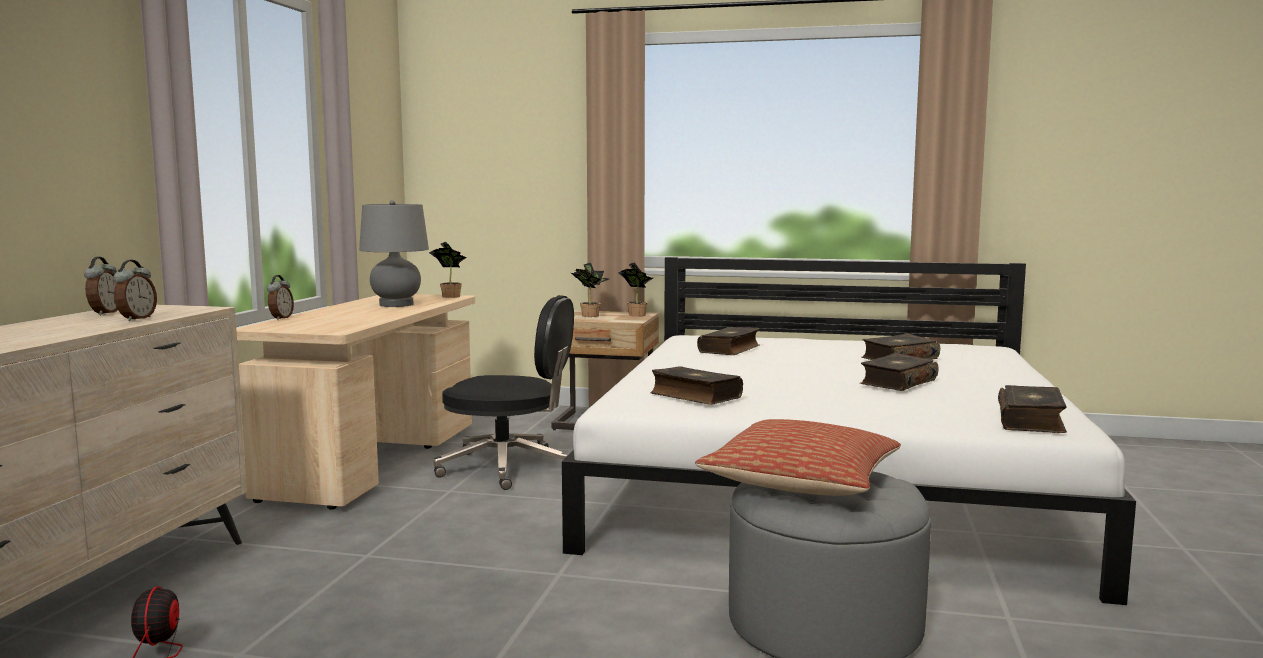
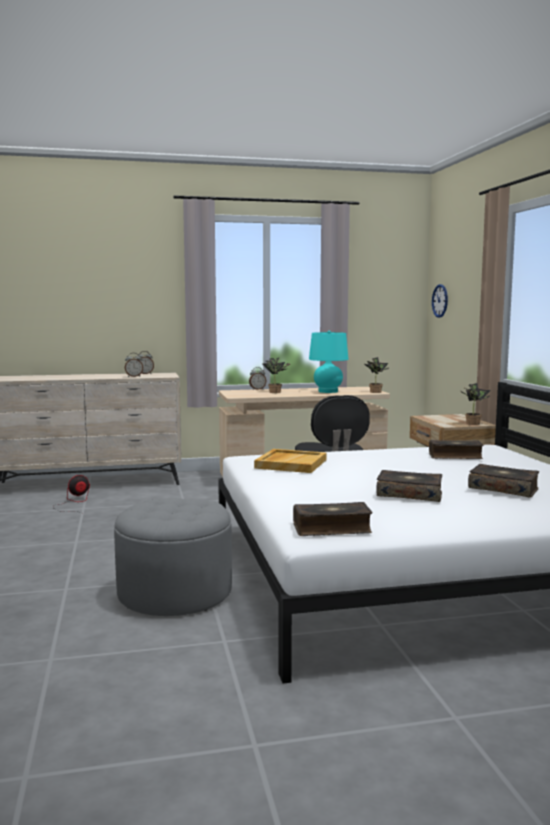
camera: 65 degrees right, 0 degrees up
grey table lamp [359,200,429,307] -> turquoise table lamp [309,330,349,393]
potted plant [571,263,609,317] -> potted plant moved to [263,358,290,393]
book [651,366,743,405] -> beige tray [254,449,327,473]
pillow [695,419,901,496] -> none
none -> wall clock [432,284,448,318]

